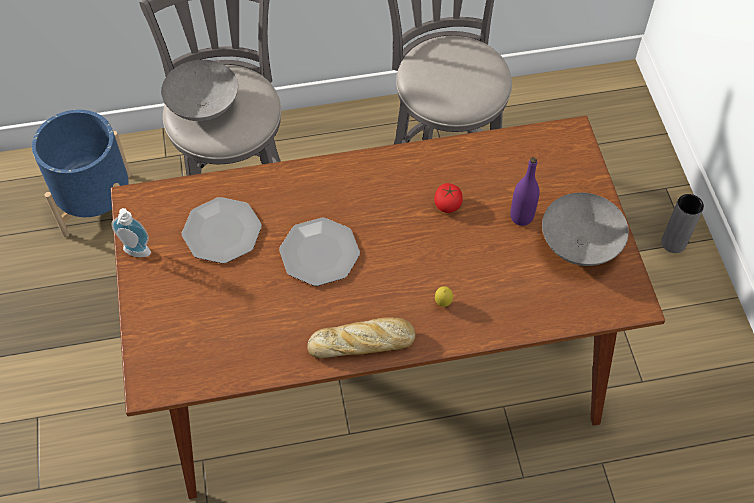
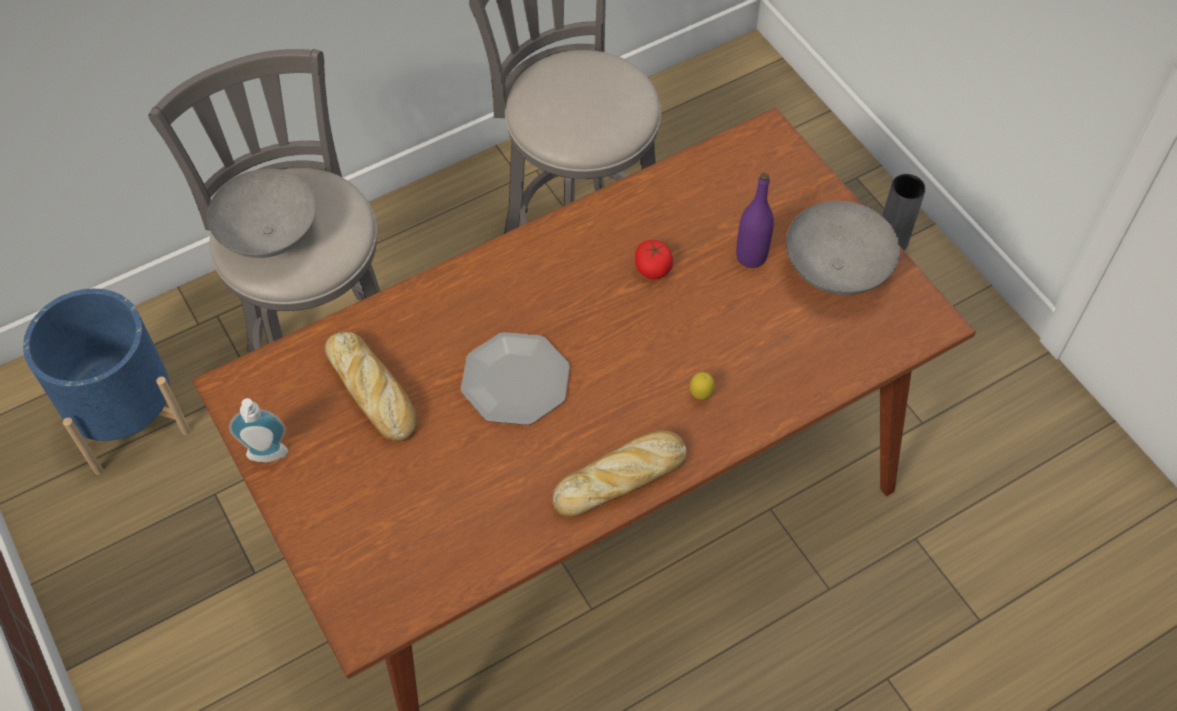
camera: 20 degrees left, 0 degrees up
plate [182,197,262,264] -> bread [325,332,417,442]

